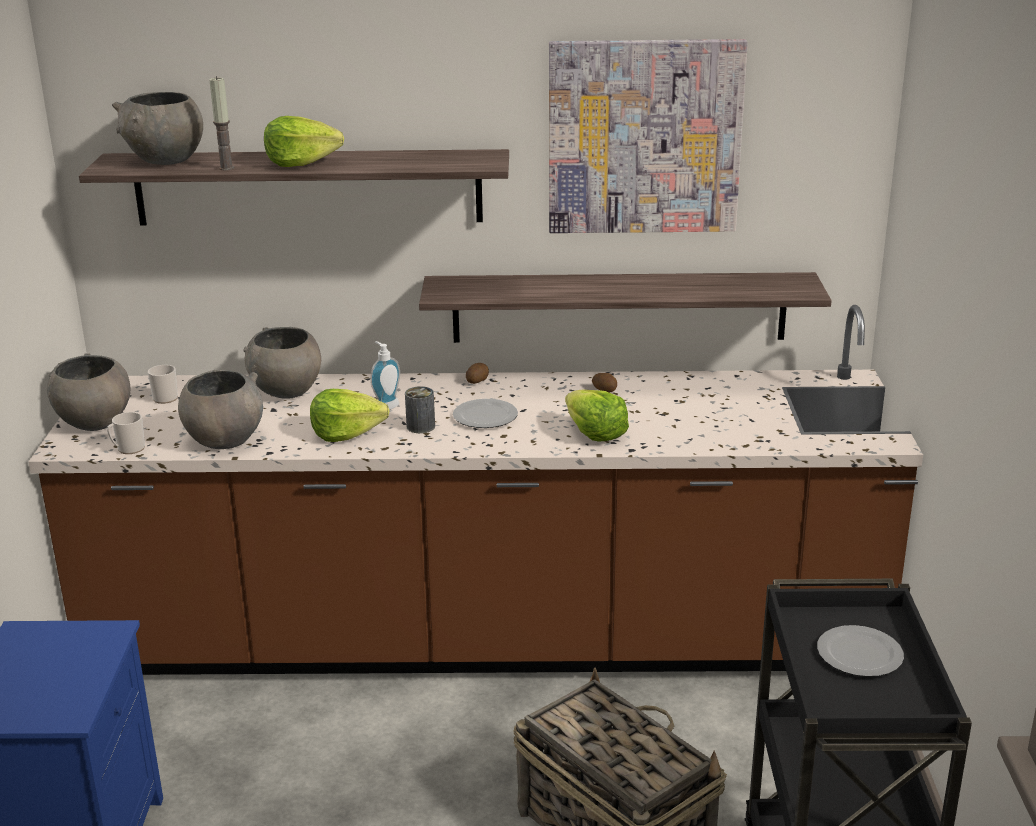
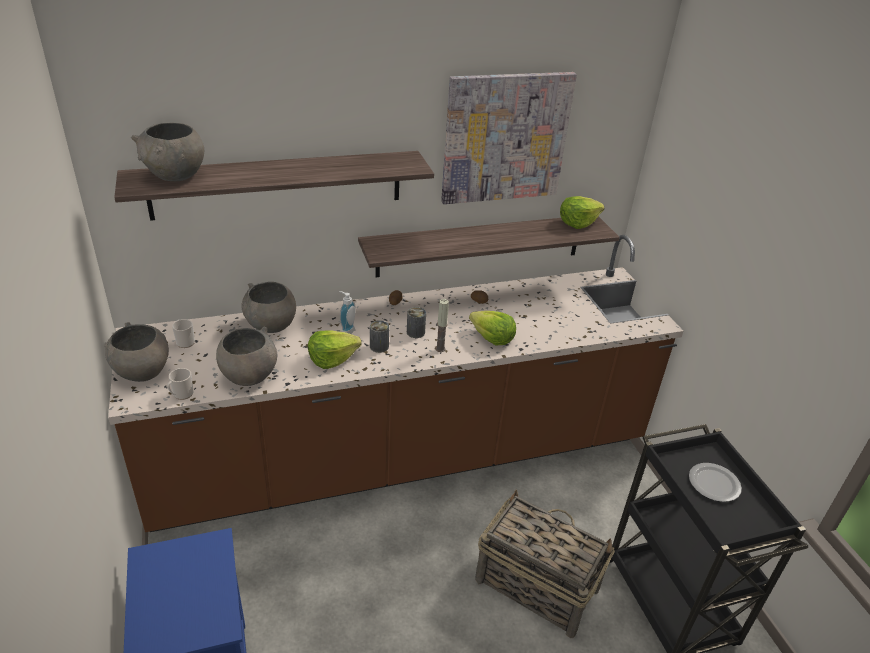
camera: 20 degrees left, 10 degrees up
candle [209,76,234,170] -> candle moved to [435,299,449,352]
lettuce [264,116,344,167] -> lettuce moved to [560,196,605,229]
plate [453,399,518,428] -> can [407,307,426,338]

